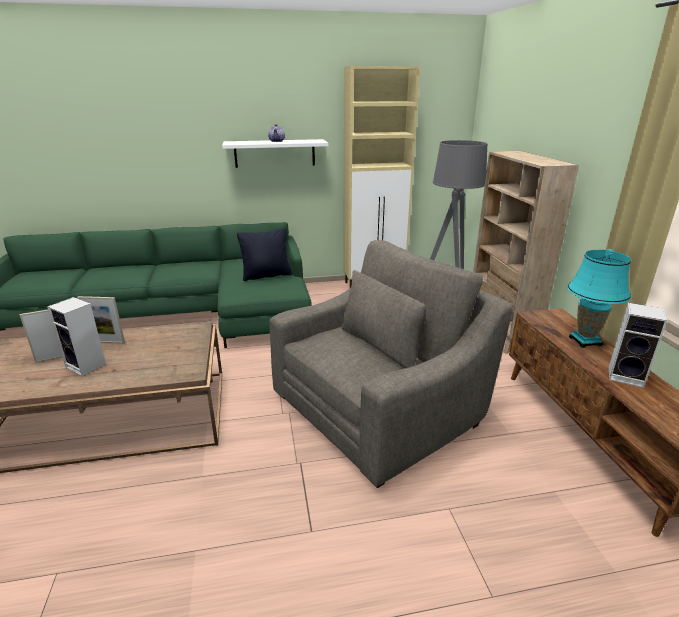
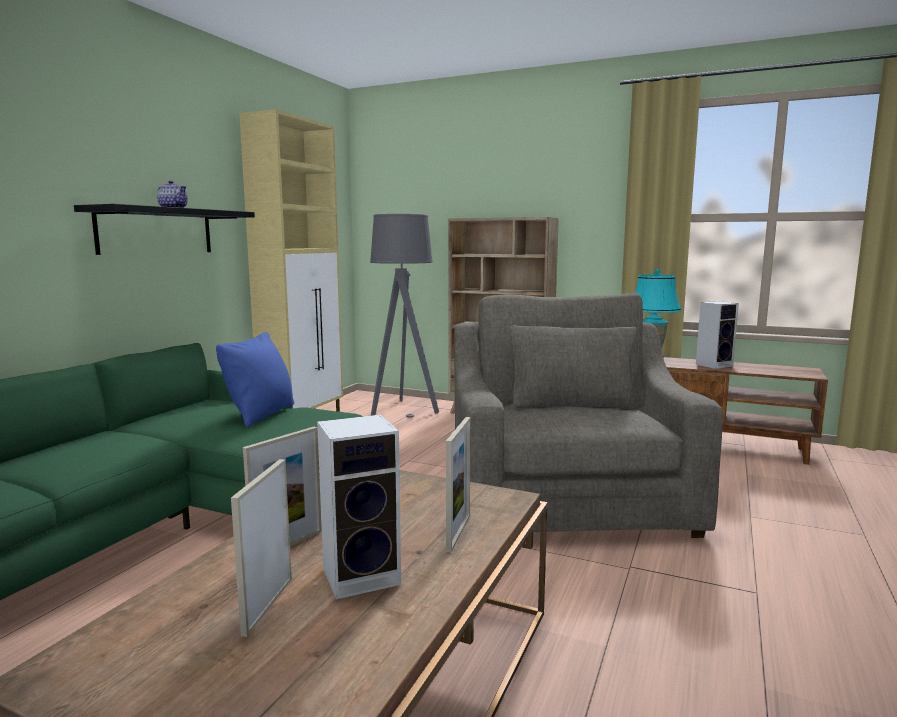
camera: 55 degrees left, 15 degrees down
white shelf [222,139,328,168] -> black shelf [74,204,255,255]
black pillow [237,228,292,281] -> blue pillow [216,332,294,427]
none -> picture frame [446,417,471,552]

